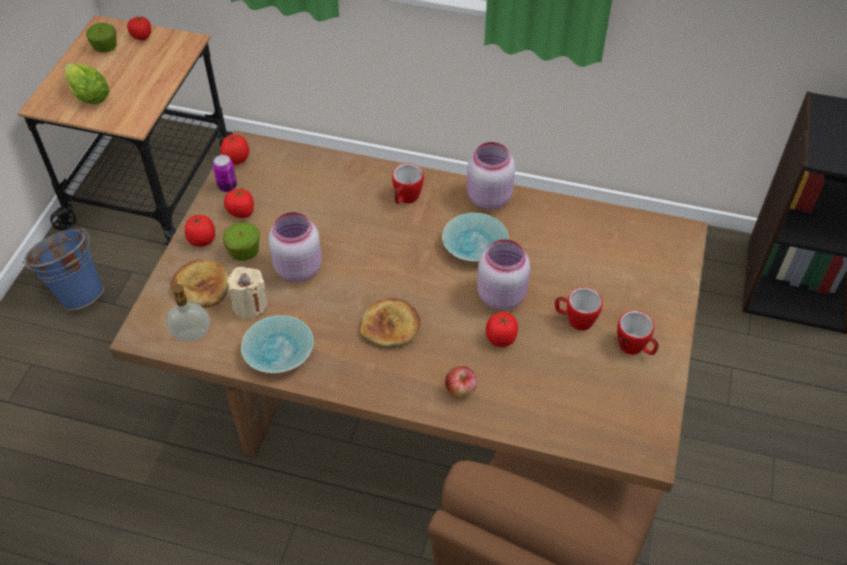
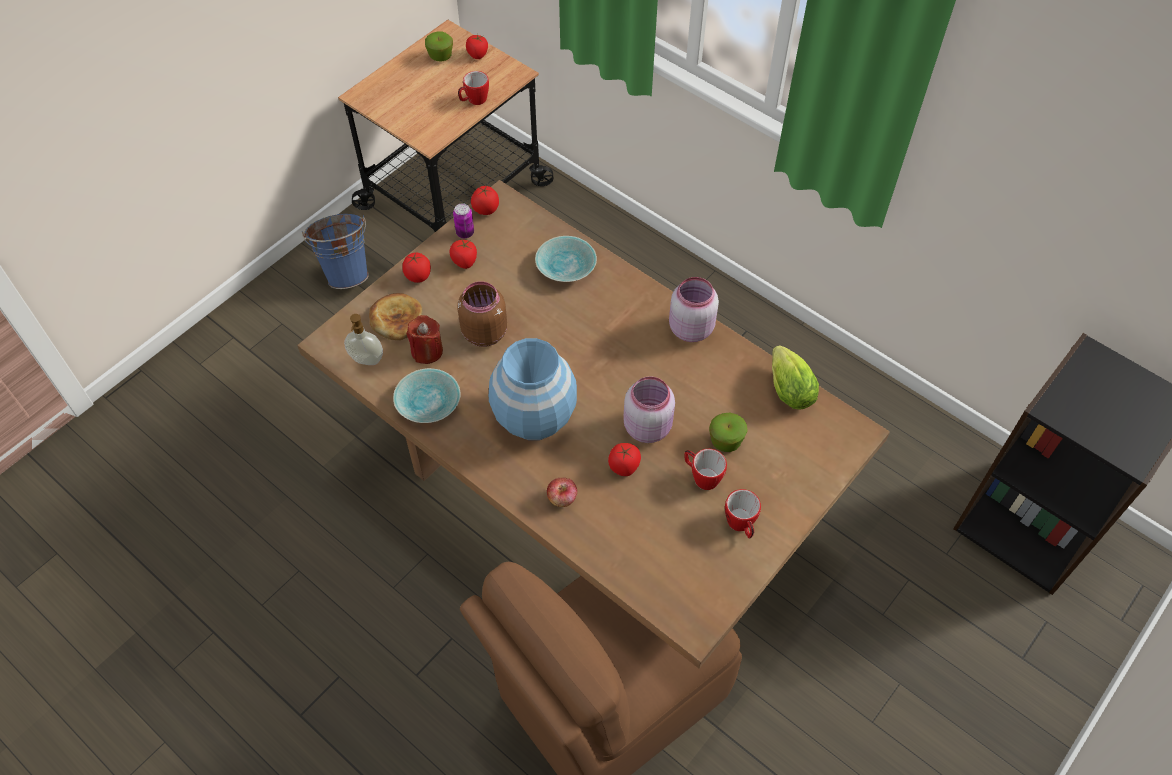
camera: 25 degrees right, 5 degrees up
lettuce [64,63,109,105] -> lettuce moved to [772,345,819,410]
apple [223,222,260,261] -> apple moved to [709,413,748,452]
beige candle [227,267,267,319] -> red candle [406,315,443,364]
pink jar [268,212,322,282] -> brown jar [457,281,507,347]
bread [359,298,421,348] -> blue vase [489,338,577,440]
mug [392,163,424,204] -> mug moved to [458,71,489,105]
turquoise bowl [442,213,508,261] -> turquoise bowl moved to [535,236,597,282]

